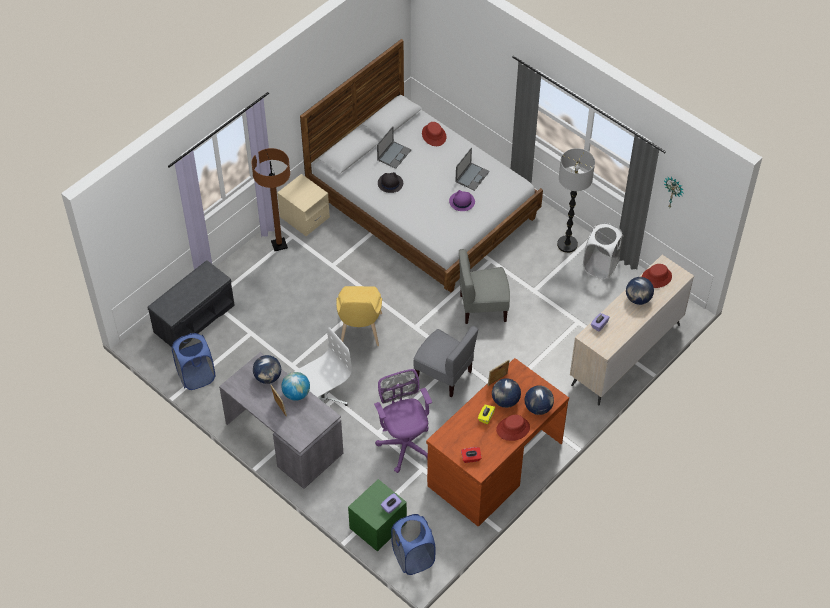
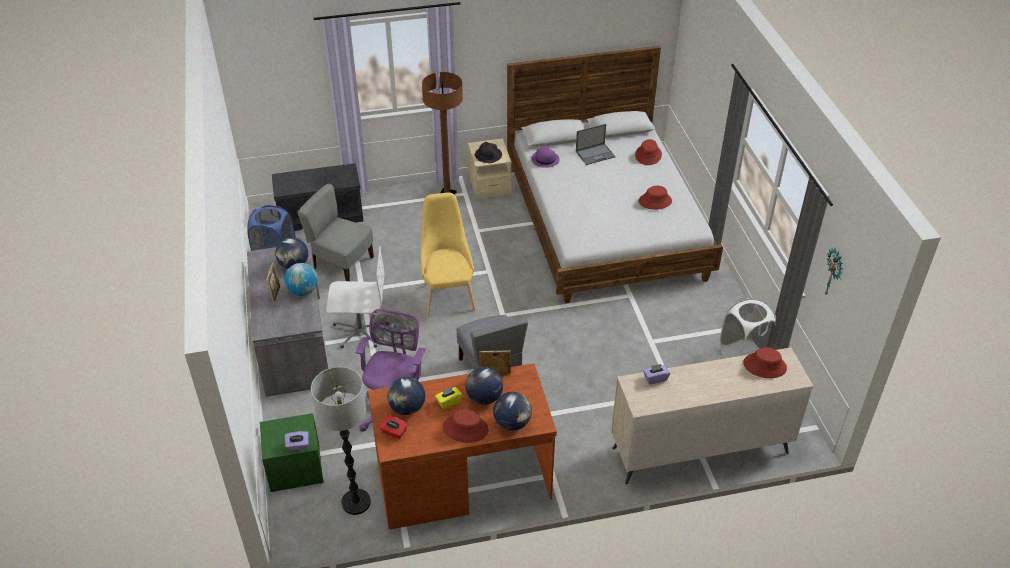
camera: 35 degrees right, 10 degrees down
yellow chair [336,286,382,346] -> yellow chair turned 135 degrees clockwise [421,193,476,316]
black hat [378,172,403,193] -> black hat moved to [475,142,502,163]
blue laundry basket [391,514,436,575] -> none
purple hat [449,190,475,211] -> purple hat moved to [531,146,559,168]
laptop [455,148,490,191] -> red hat [639,186,672,210]
grey chair [459,249,510,324] -> grey chair moved to [298,184,374,281]
floor lamp [557,148,595,253] -> floor lamp moved to [311,367,371,515]
globe [626,277,654,305] -> globe moved to [387,377,425,415]

